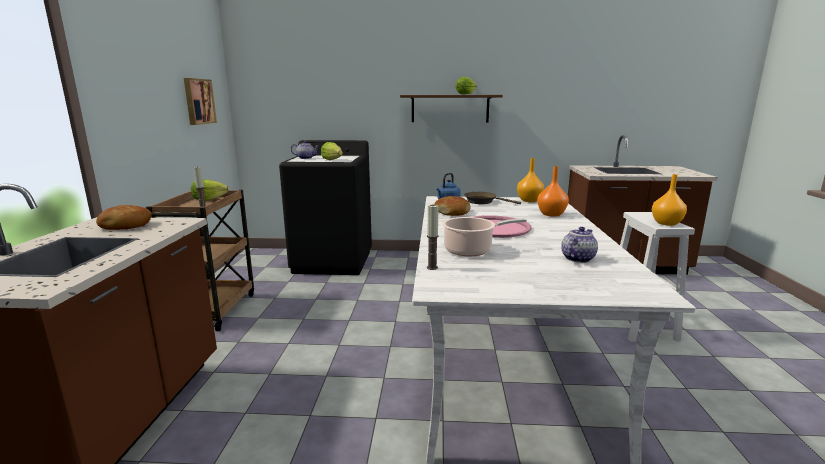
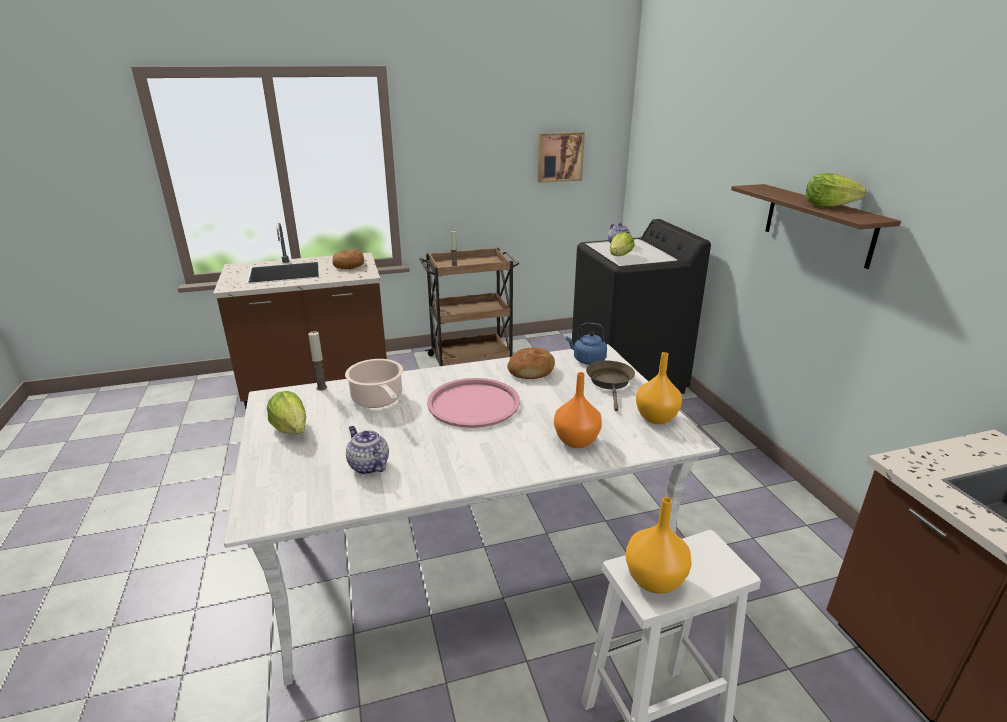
camera: 70 degrees right, 10 degrees up
lettuce [191,179,229,201] -> lettuce moved to [267,391,306,435]
teapot [561,227,598,263] -> teapot turned 150 degrees counterclockwise [346,426,389,475]

